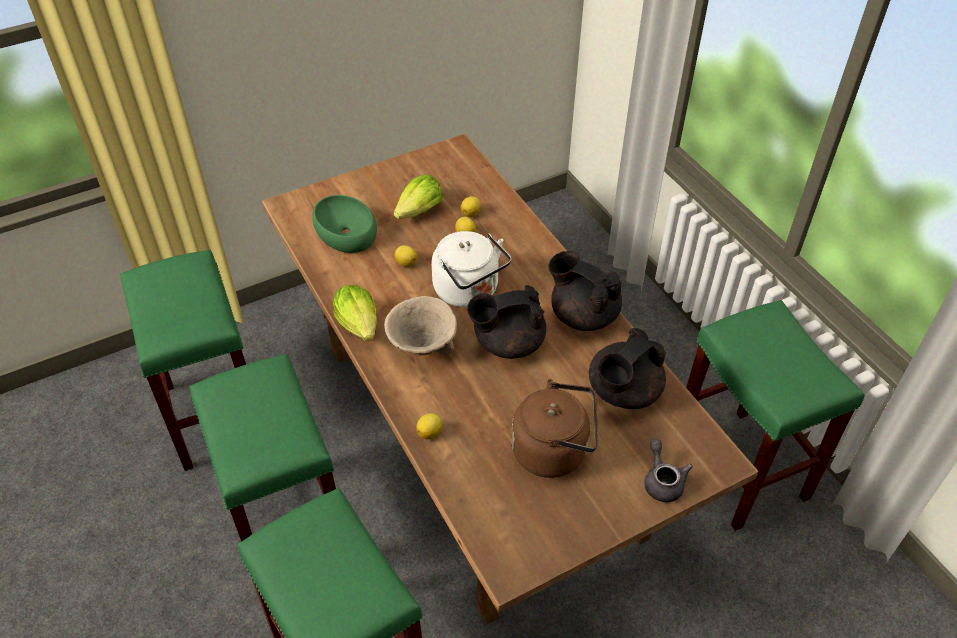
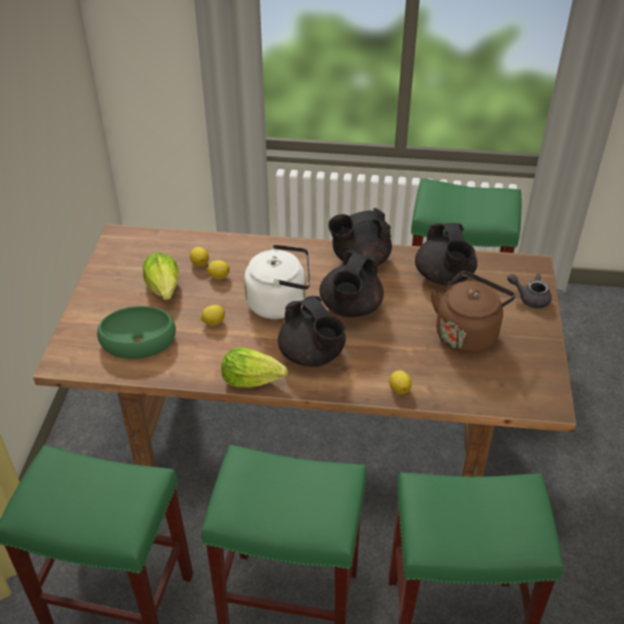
camera: 55 degrees left, 5 degrees down
beige bowl [384,296,457,355] -> black teapot [278,296,346,367]

